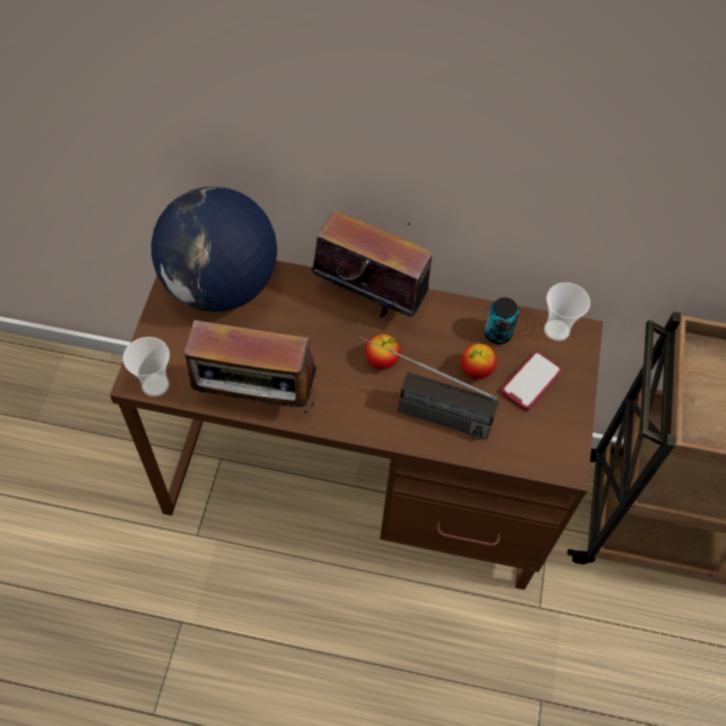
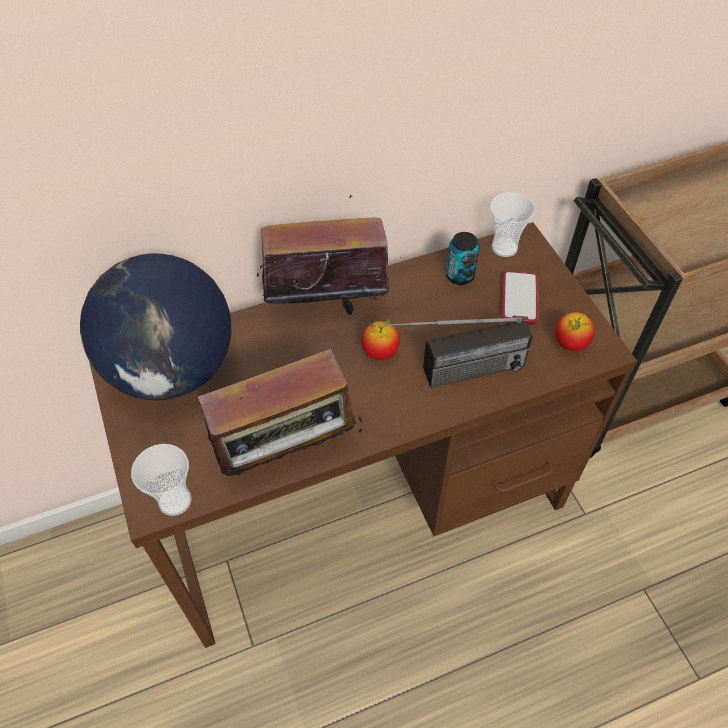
camera: 30 degrees left, 5 degrees down
apple [461,343,497,379] -> apple moved to [555,312,595,351]

